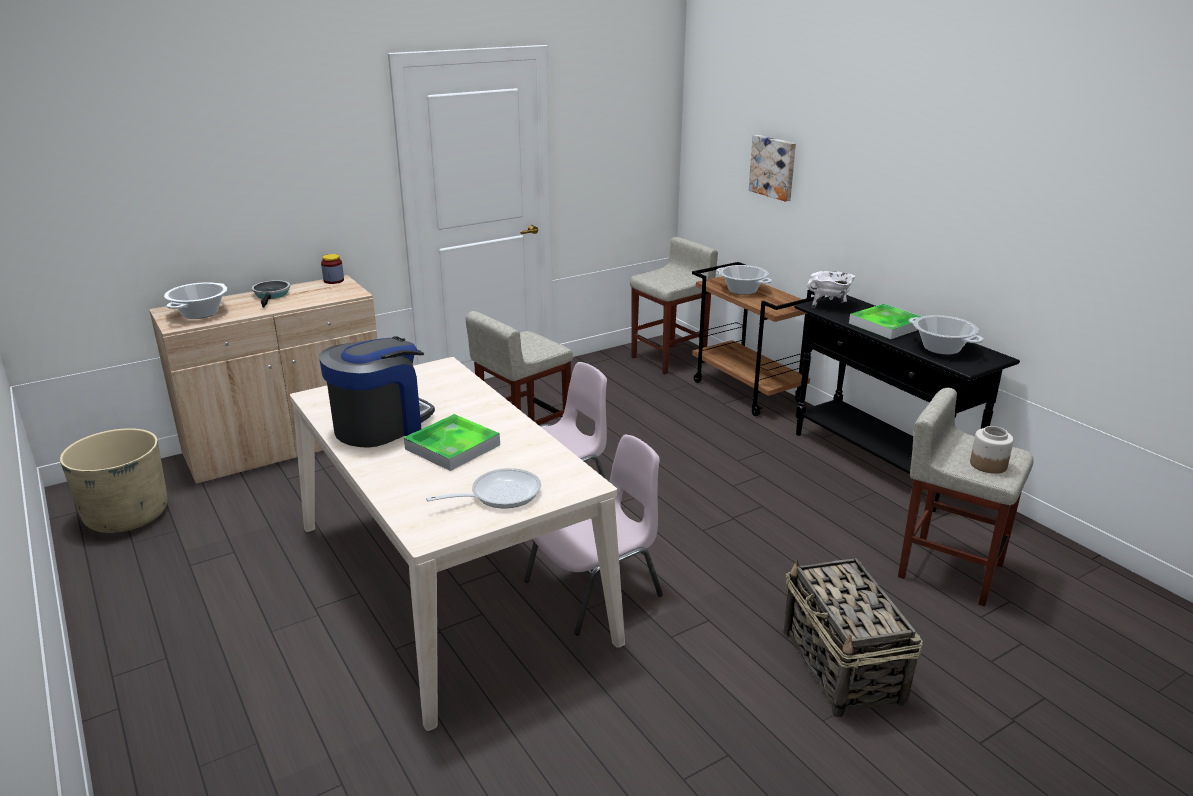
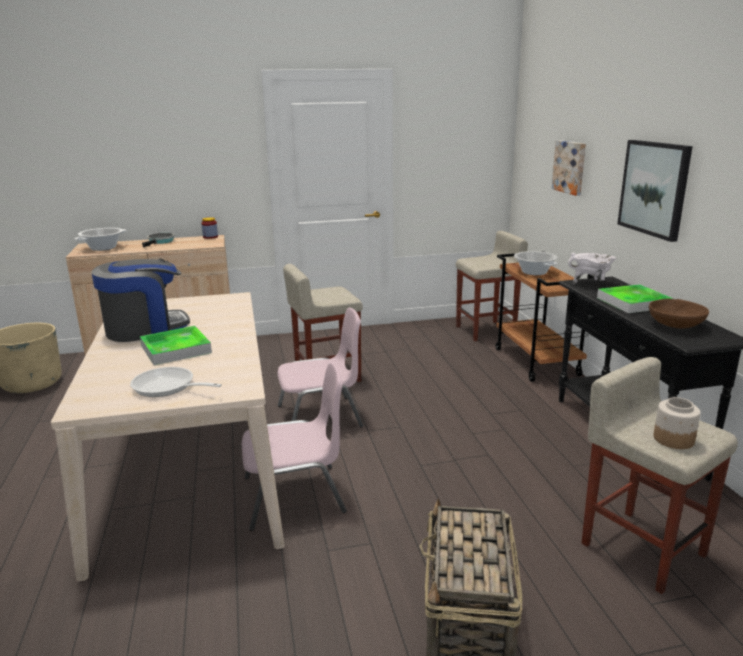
camera: 20 degrees right, 5 degrees down
frying pan [426,468,541,508] -> frying pan turned 150 degrees counterclockwise [130,367,222,397]
cooking pot [909,315,983,355] -> brown bowl [649,299,709,329]
none -> picture [617,140,693,242]

